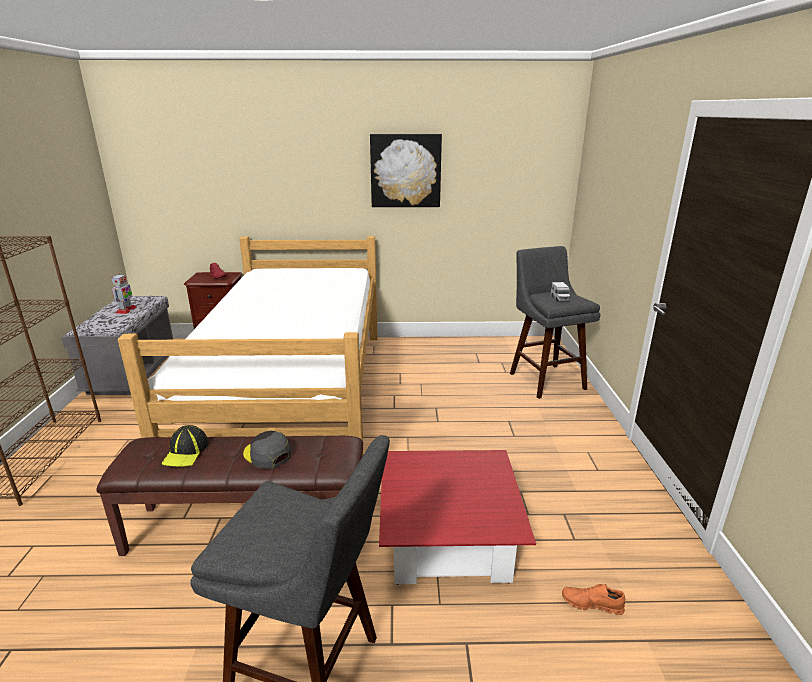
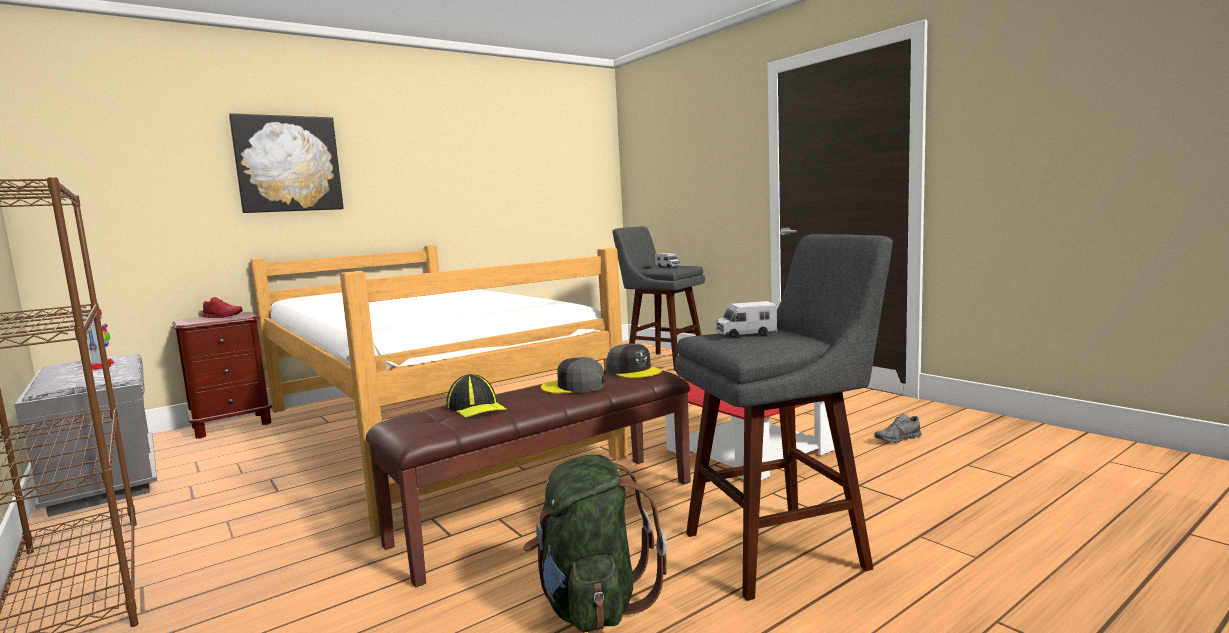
camera: 35 degrees left, 15 degrees down
picture [370,134,442,207] -> picture moved to [229,113,344,213]
orange shoe [562,584,625,615] -> grey shoe [875,414,922,443]
none -> green backpack [523,455,667,632]
none -> grey cap [606,344,662,378]
none -> toy truck [716,301,777,338]

